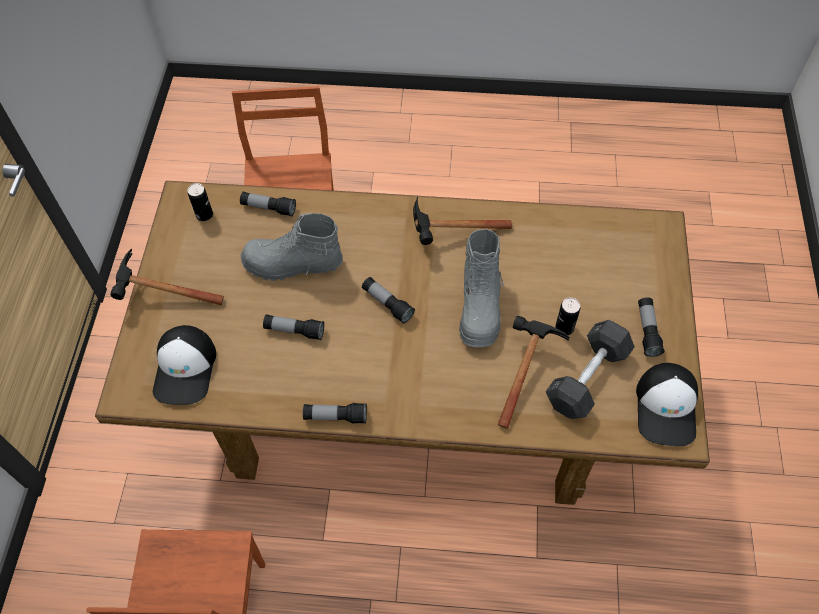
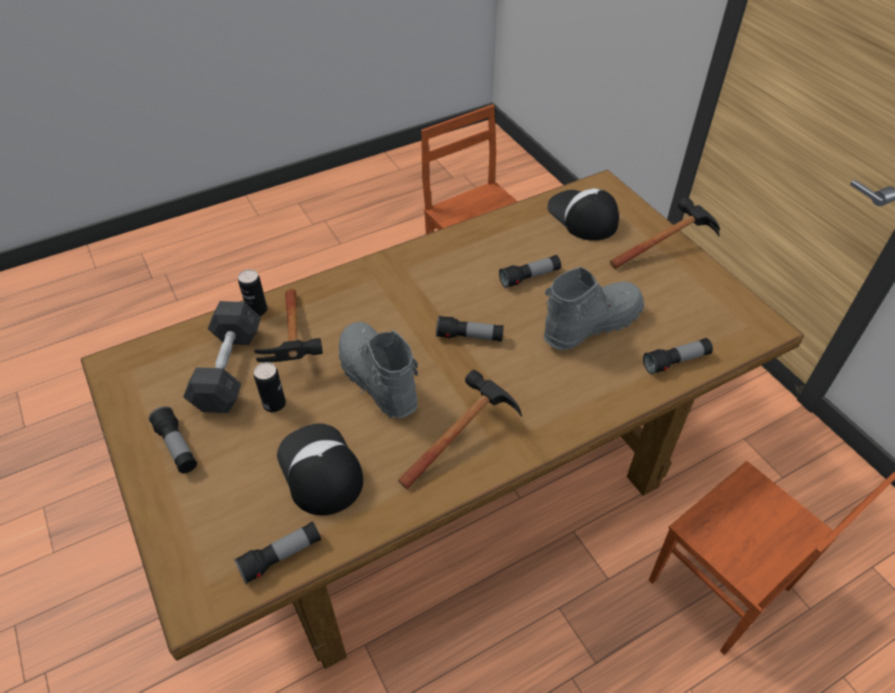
camera: 145 degrees right, 10 degrees down
can [188,183,213,221] -> can moved to [238,269,267,316]
flashlight [303,403,367,424] -> flashlight moved to [234,522,321,584]
cap [636,363,698,446] -> cap moved to [277,424,363,515]

